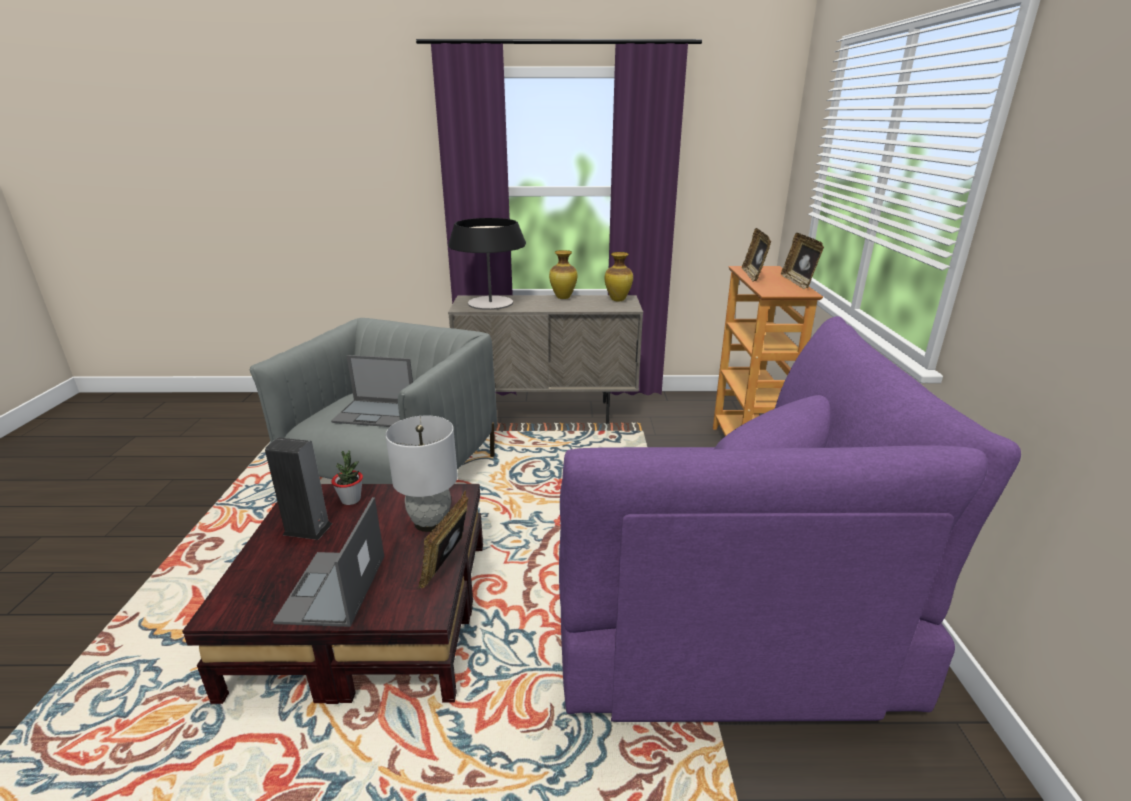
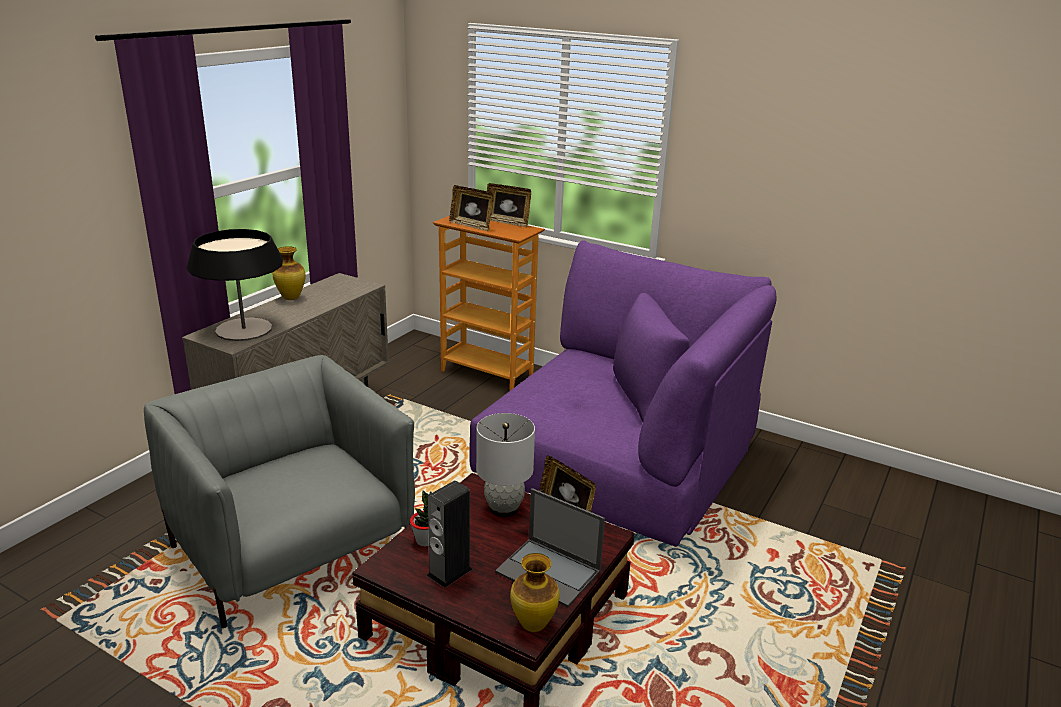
camera: 60 degrees left, 0 degrees up
laptop [331,355,413,427] -> none
vase [605,252,633,301] -> vase moved to [510,553,560,632]

